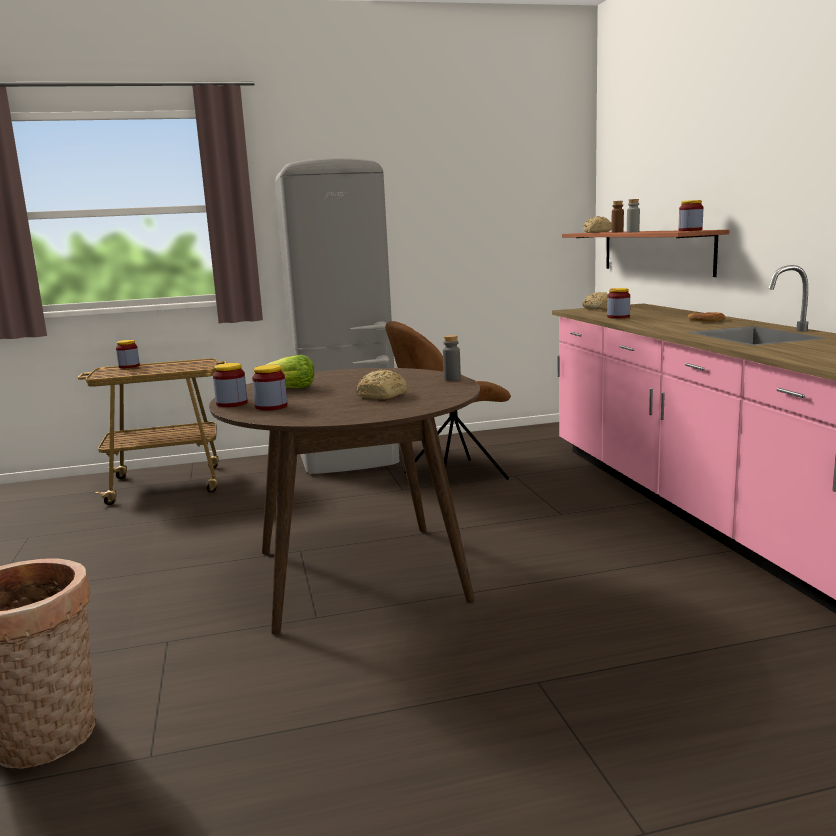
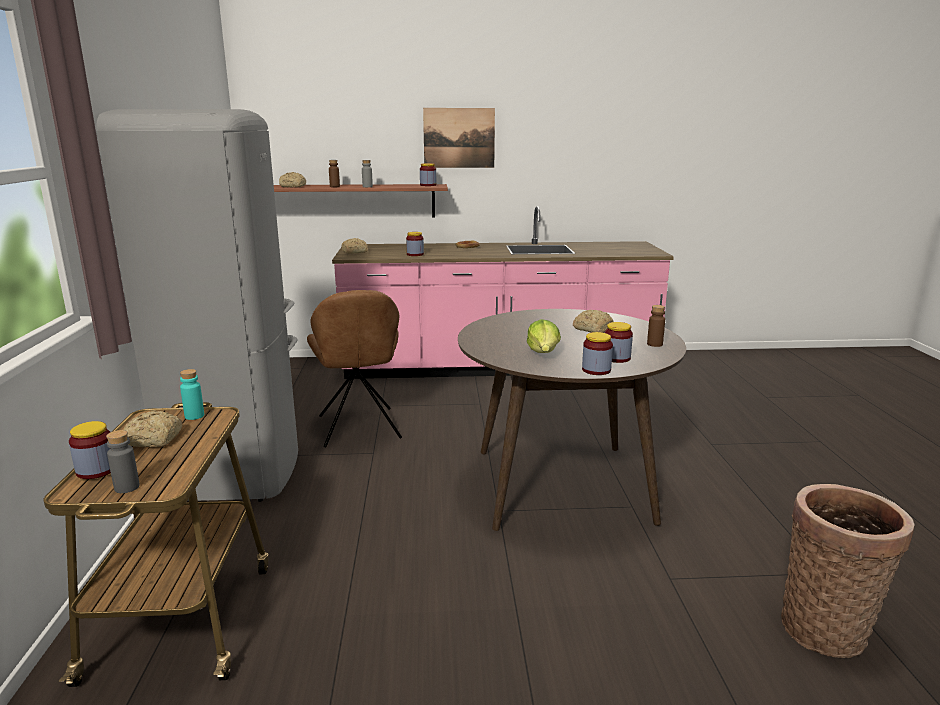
camera: 80 degrees left, 5 degrees up
grey bottle [443,335,461,381] -> grey bottle moved to [106,430,140,493]
none -> bread [123,410,182,447]
none -> turquoise bottle [180,369,204,420]
none -> picture [423,108,495,168]
none -> brown bottle [647,305,665,347]

